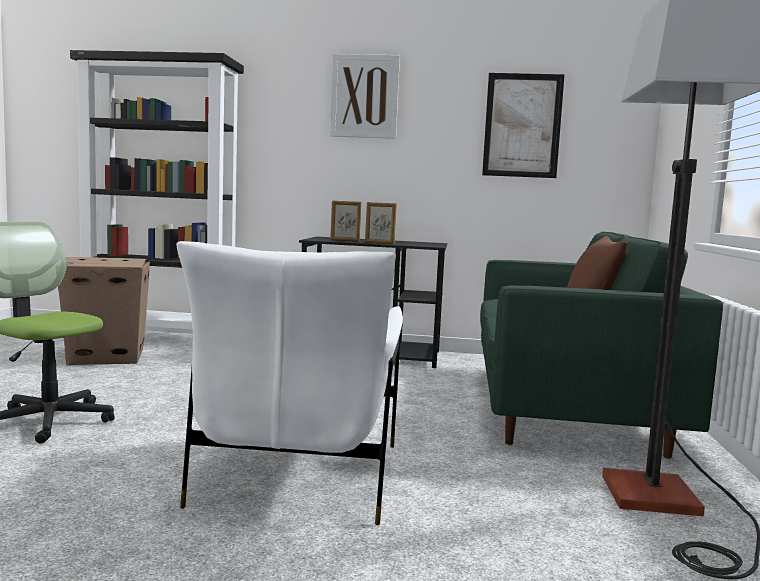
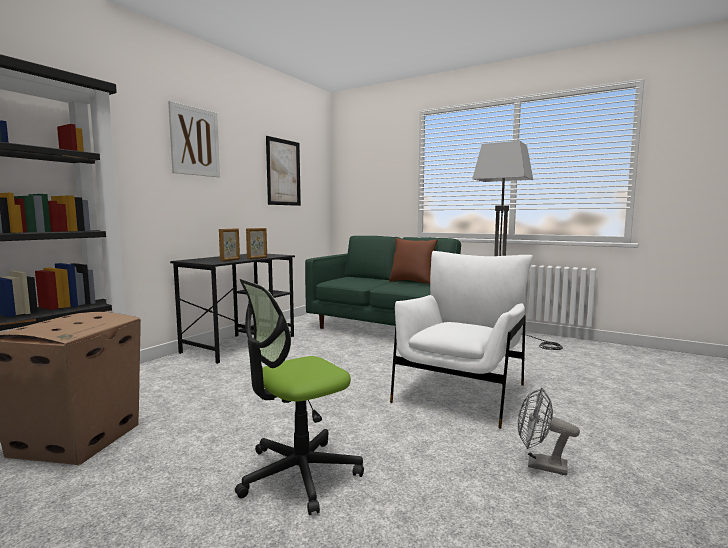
camera: 65 degrees left, 0 degrees up
white armchair [176,241,403,525] -> white armchair turned 90 degrees counterclockwise [390,251,533,429]
none -> grey fan [518,388,580,476]

